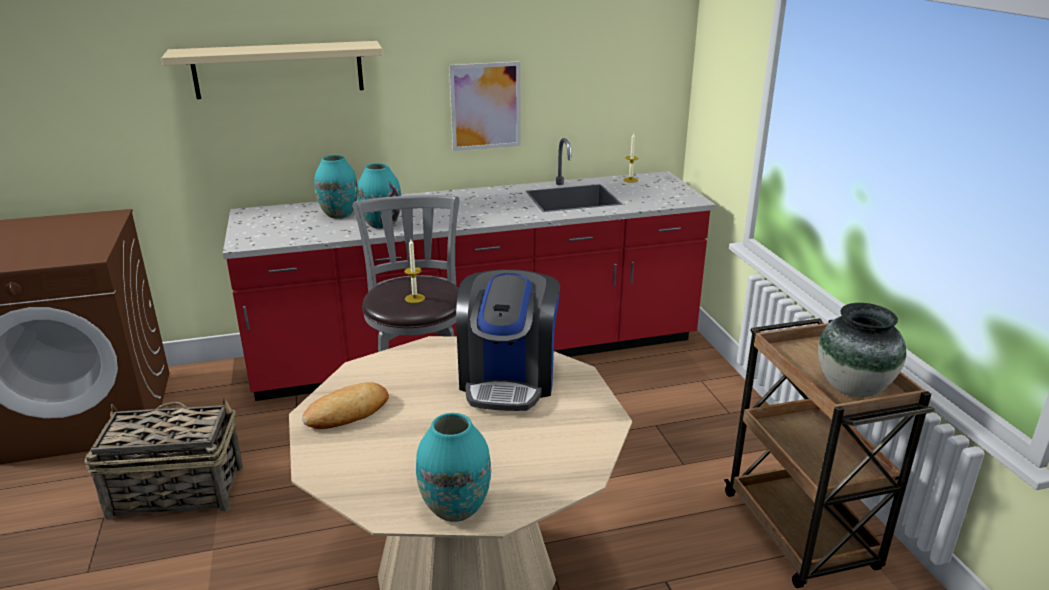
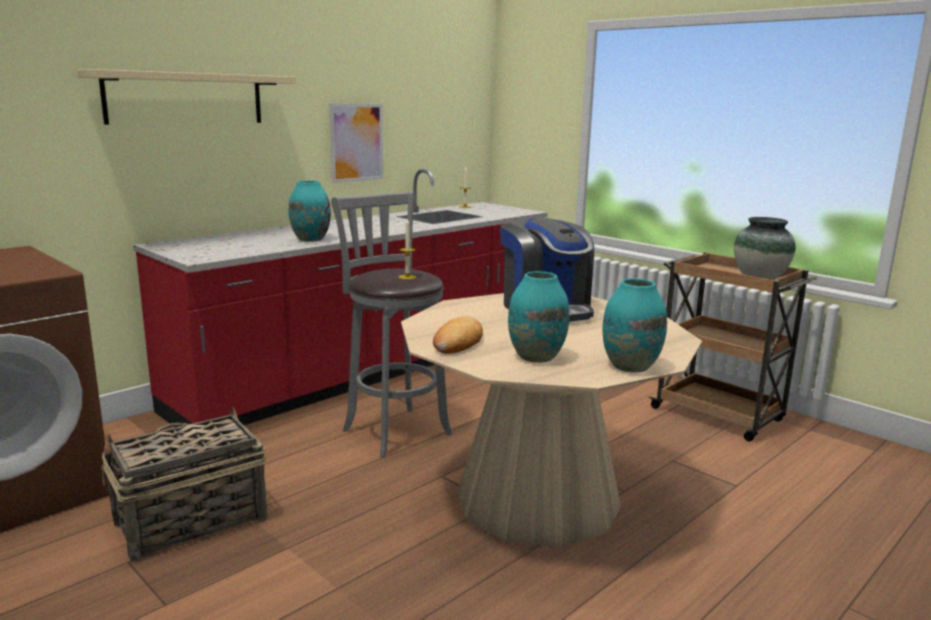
camera: 30 degrees left, 10 degrees down
turquoise vase [314,155,358,219] -> turquoise vase moved to [508,271,569,363]

